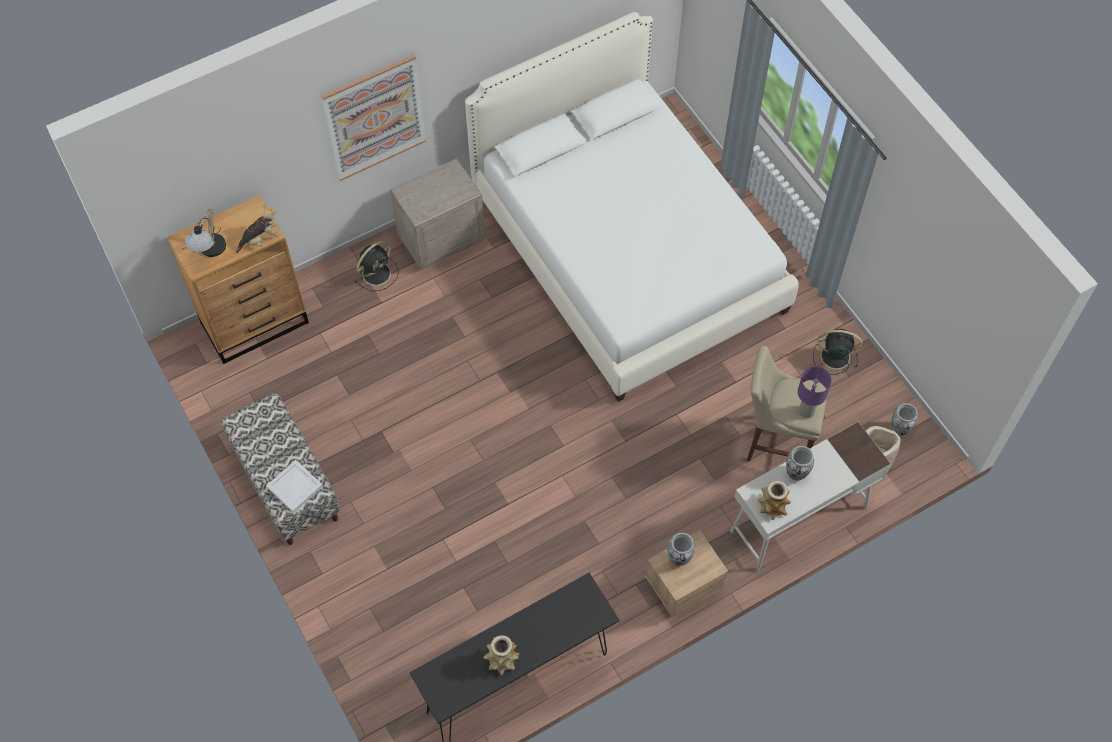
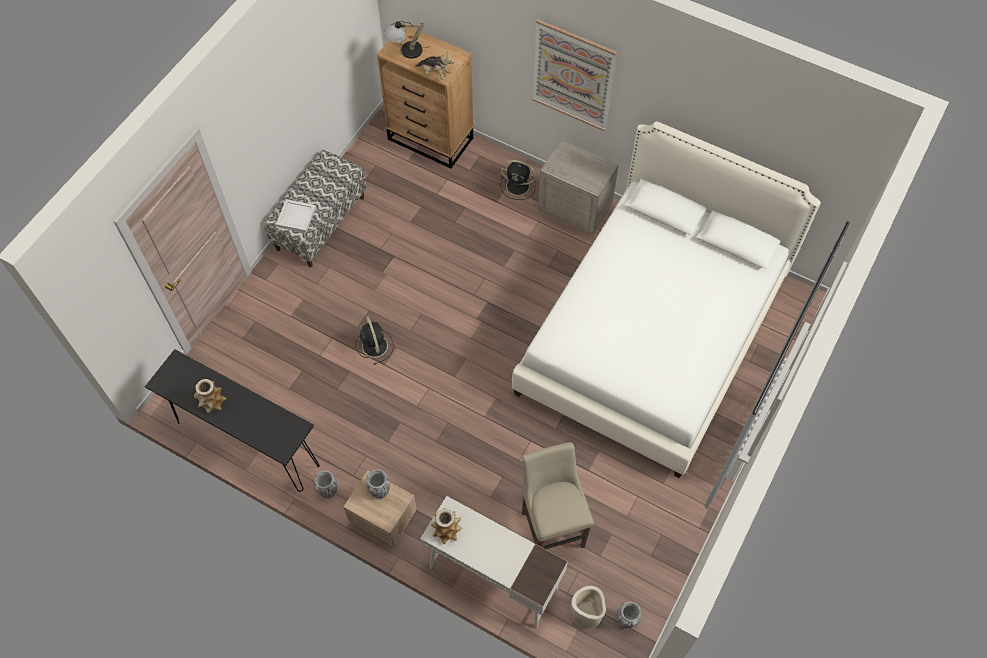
camera: 60 degrees right, 0 degrees up
vase [786,446,814,480] -> vase moved to [314,470,337,498]
purple table lamp [798,366,832,418] -> none
black fan [813,329,862,375] -> black fan moved to [355,316,393,365]

